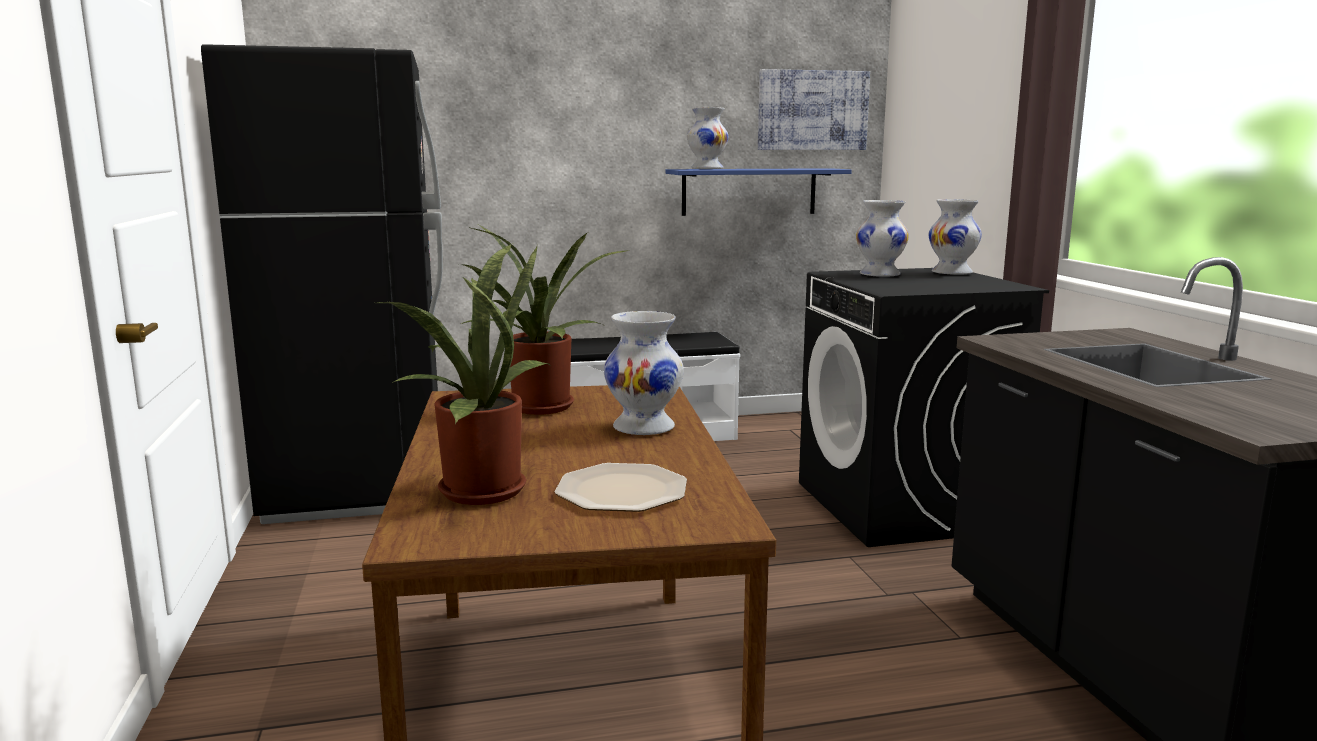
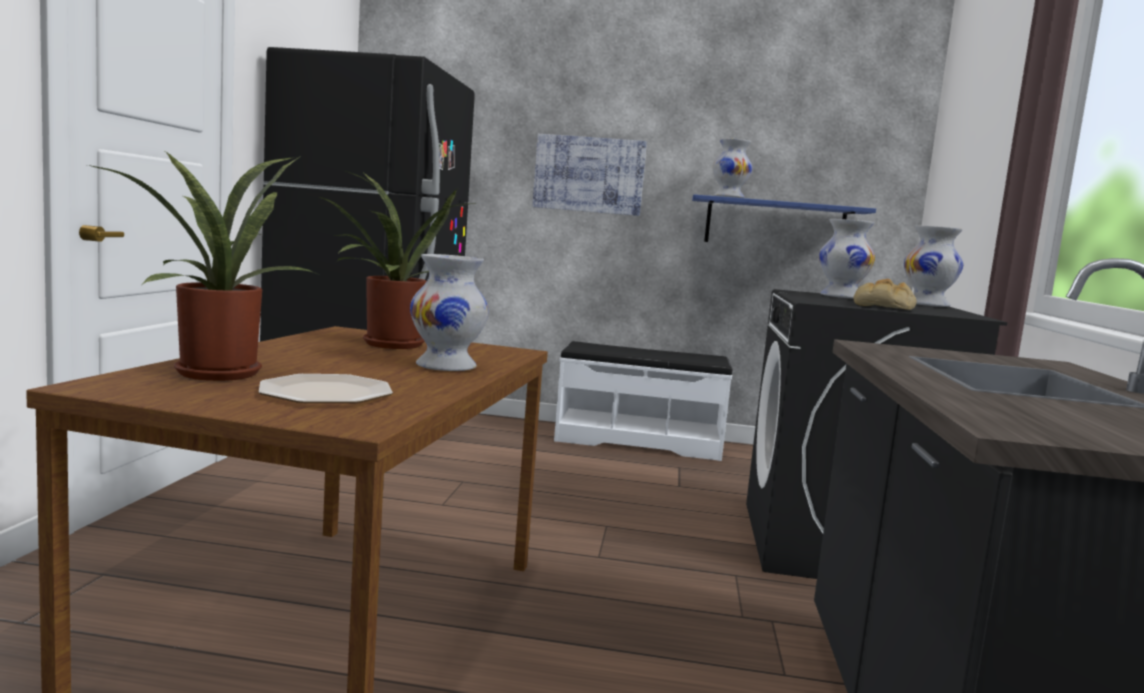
camera: 20 degrees right, 5 degrees down
picture [758,69,870,150] -> picture moved to [533,134,647,216]
none -> bread [853,279,917,310]

